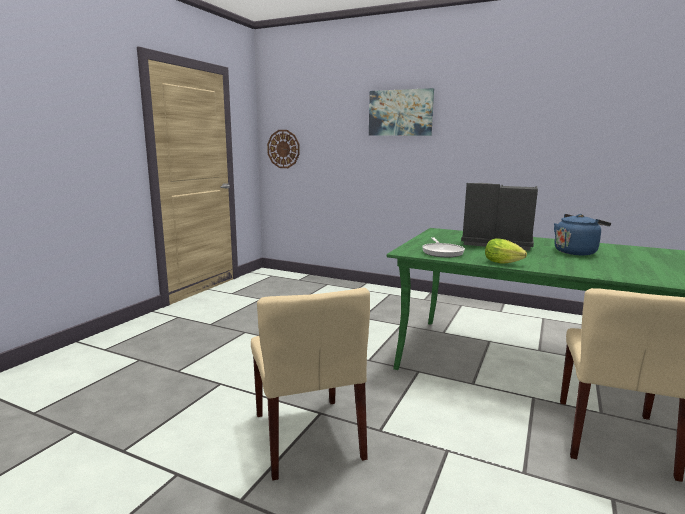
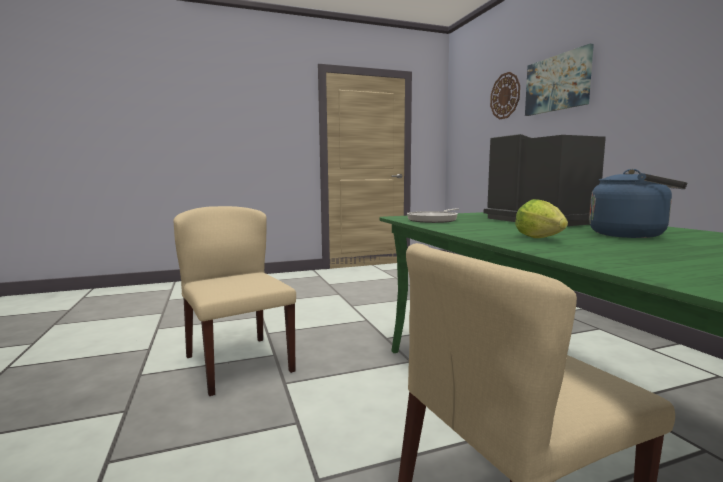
camera: 45 degrees right, 5 degrees down
beige chair [251,288,370,480] -> beige chair turned 120 degrees clockwise [173,206,296,396]
wall clock [267,130,300,168] -> wall clock moved to [490,72,520,119]
lettuce [485,239,527,264] -> lettuce moved to [515,199,568,238]

